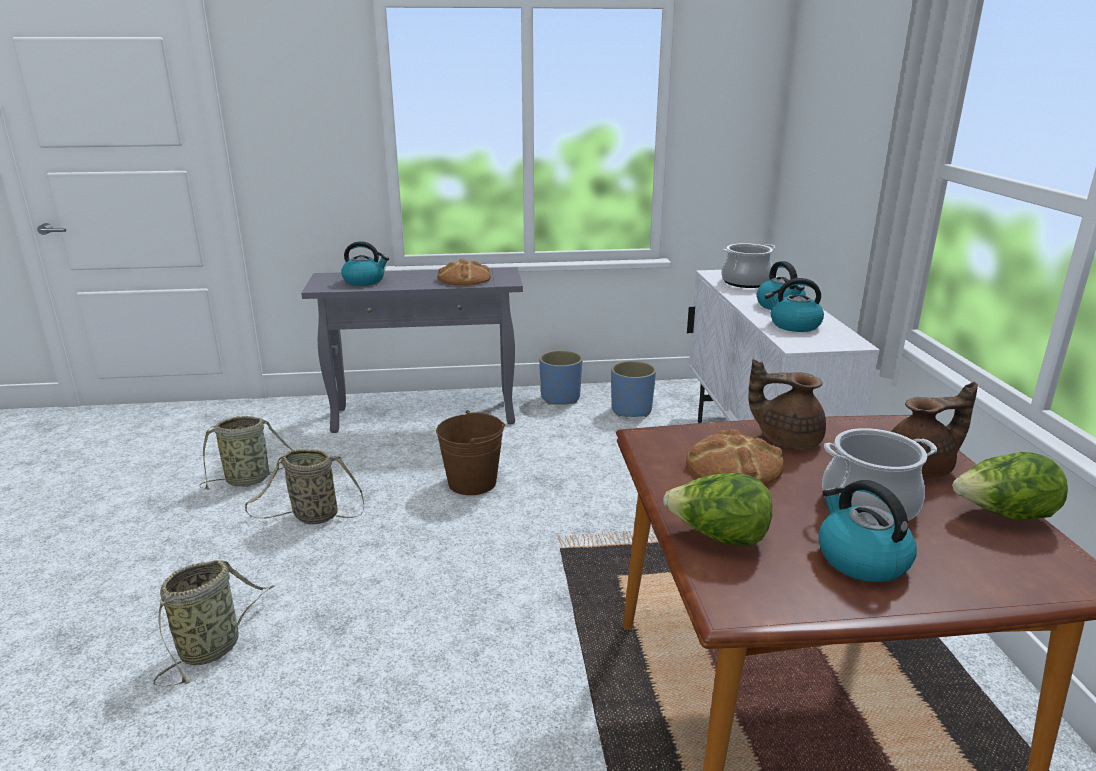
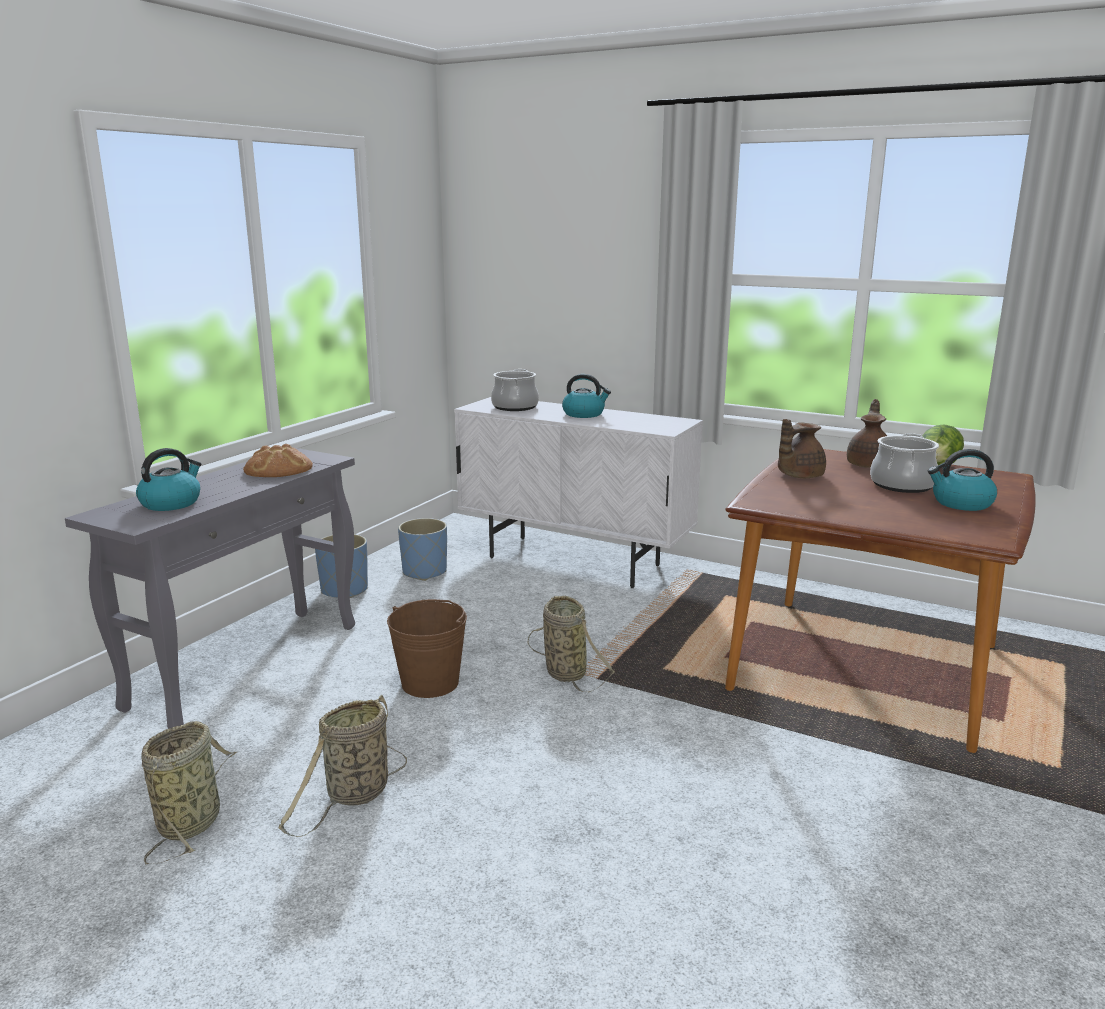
camera: 55 degrees left, 5 degrees down
basket [153,560,274,686] -> basket moved to [528,596,615,692]
lettuce [663,473,772,546] -> none
bread [686,429,784,486] -> none
kettle [765,278,824,332] -> none

